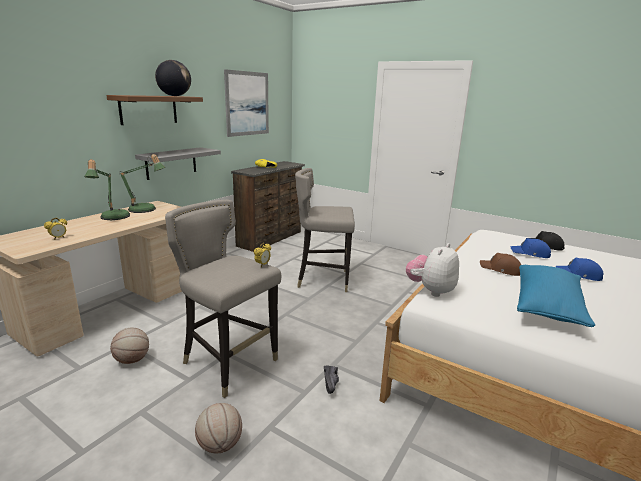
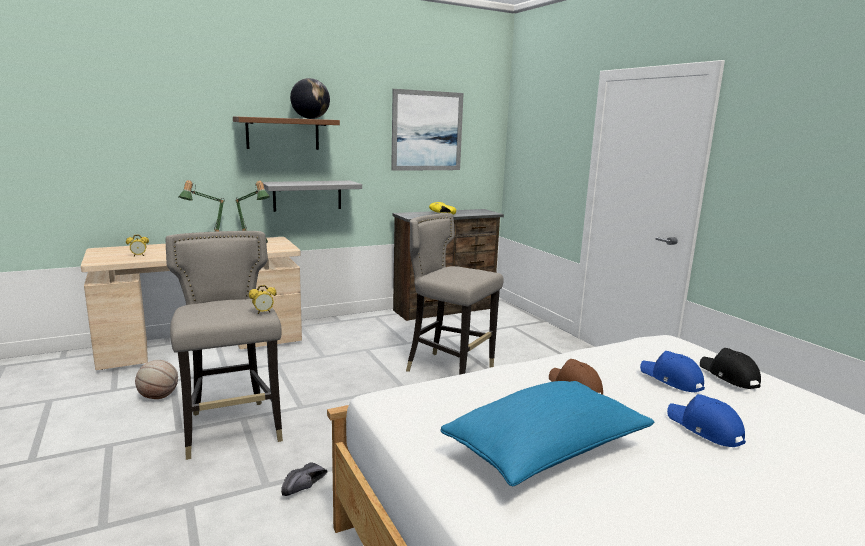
camera: 30 degrees right, 5 degrees down
basketball [195,403,242,454] -> none
plush toy [406,243,459,297] -> none

